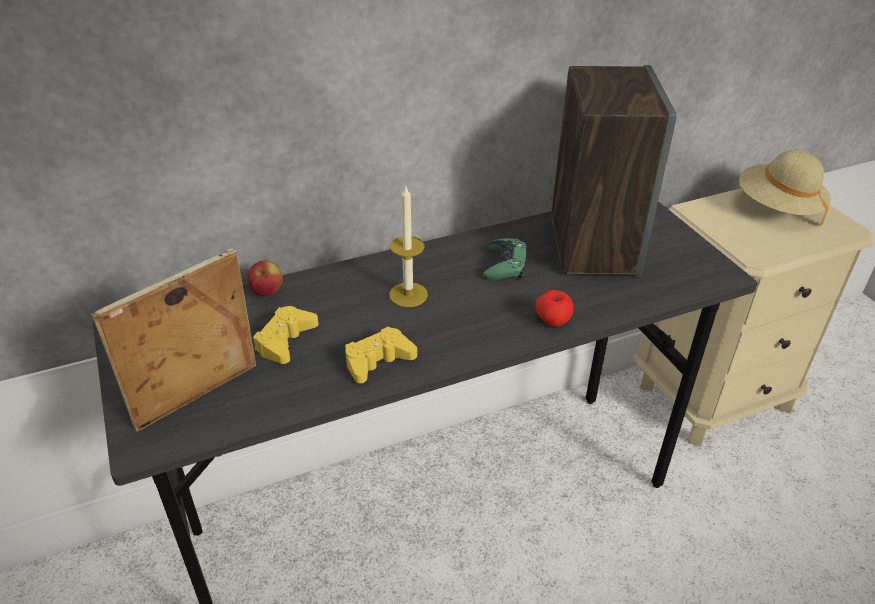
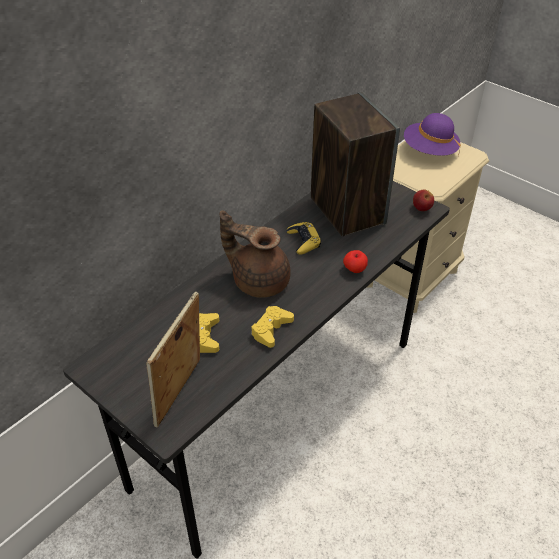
camera: 25 degrees left, 5 degrees up
apple [247,260,283,296] -> apple moved to [413,190,434,211]
candle [389,186,428,307] -> brown teapot [220,210,291,298]
green game controller [482,238,527,280] -> yellow game controller [286,222,321,255]
beige hat [739,150,831,225] -> purple hat [404,113,461,156]

